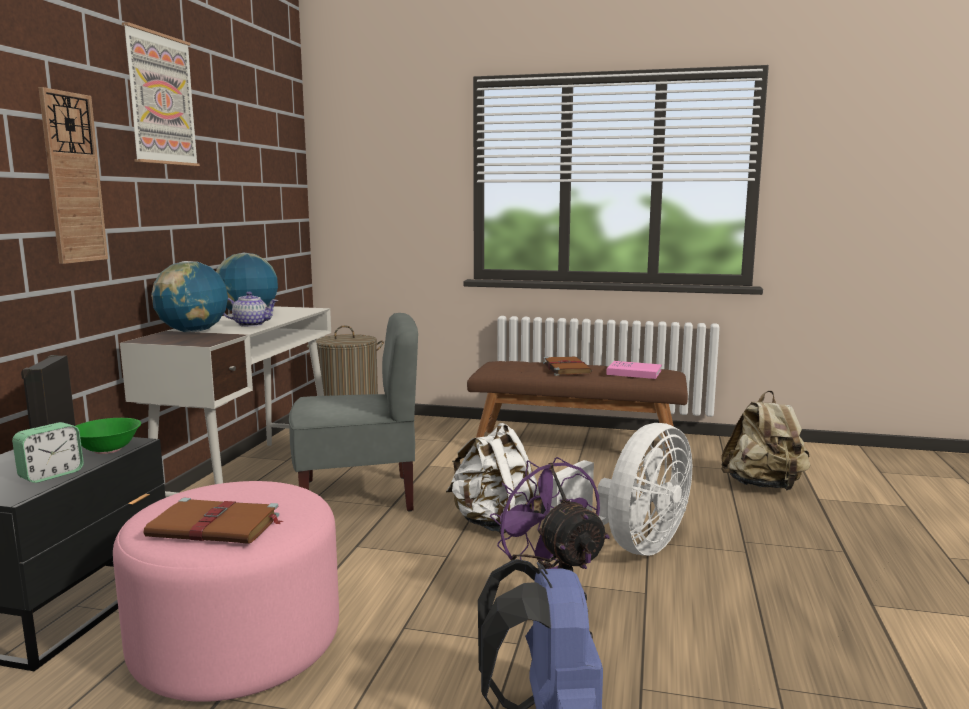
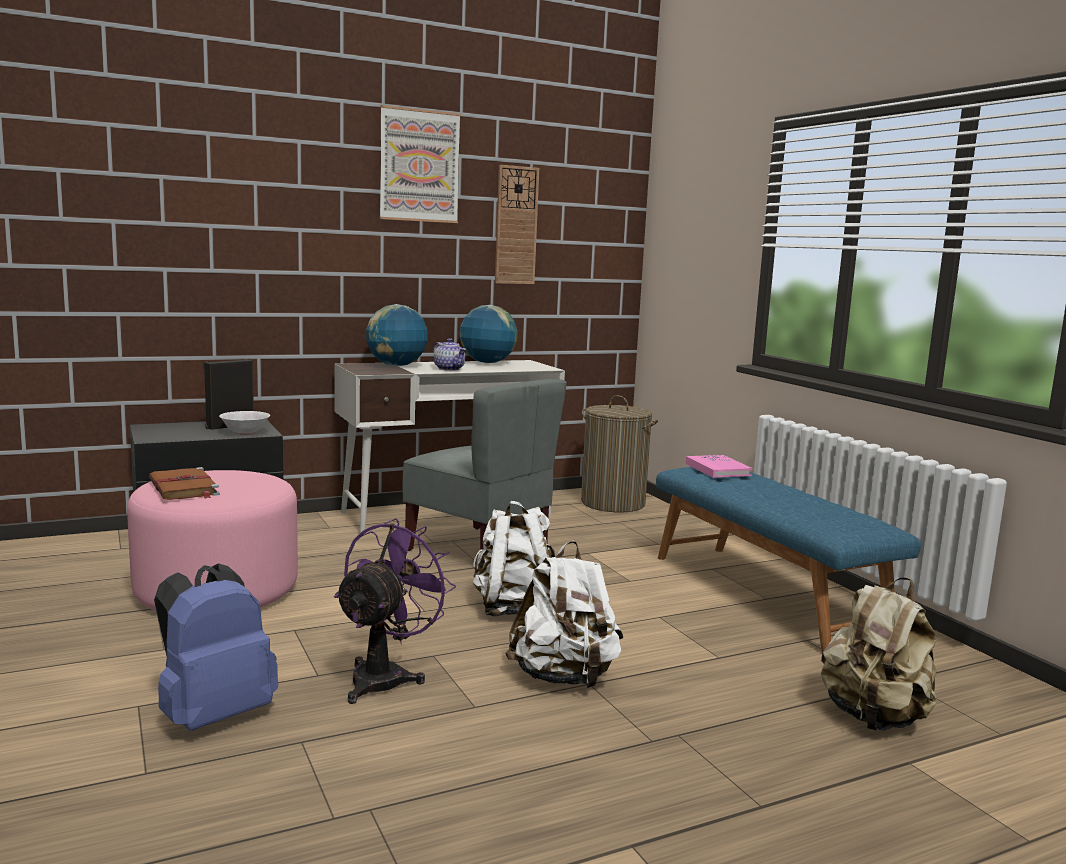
camera: 50 degrees right, 0 degrees up
alarm clock [12,422,84,483] -> none
wall clock [39,87,108,264] -> wall clock moved to [495,165,539,284]
green bowl [76,418,141,454] -> white bowl [219,411,270,435]
brown bench [467,361,688,464] -> blue bench [656,467,921,653]
brown book [543,356,592,376] -> none
white fan [550,423,692,556] -> white backpack [505,541,623,688]
pink book [606,361,662,379] -> pink book moved to [685,455,753,478]

